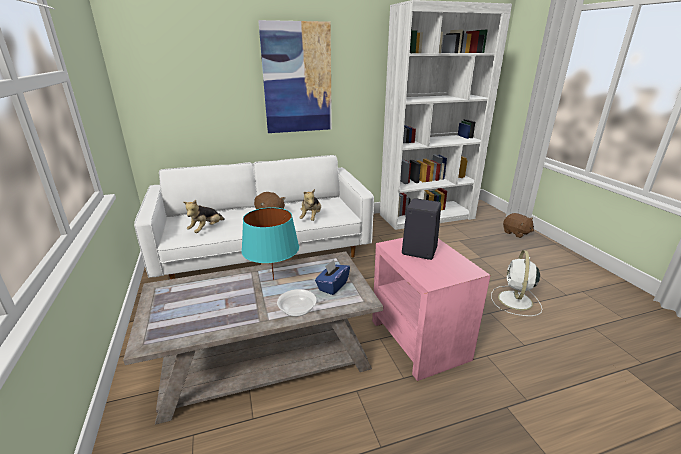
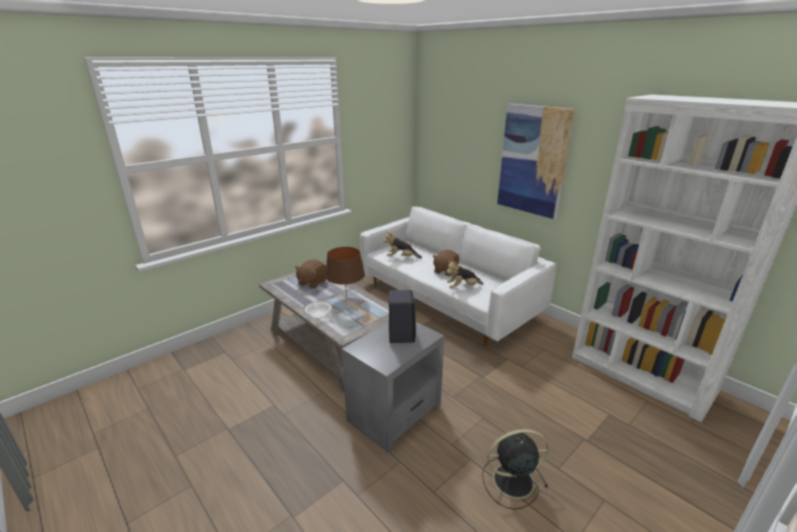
camera: 65 degrees right, 0 degrees up
turquoise table lamp [241,207,299,280] -> brown table lamp [325,247,365,298]
blue tissue box [315,260,350,295] -> none
pink side table [372,238,491,381] -> grey side table [342,321,444,452]
white fan [491,250,542,316] -> black fan [482,429,549,510]
brown plush toy [503,213,534,238] -> brown plush toy moved to [295,259,326,288]

